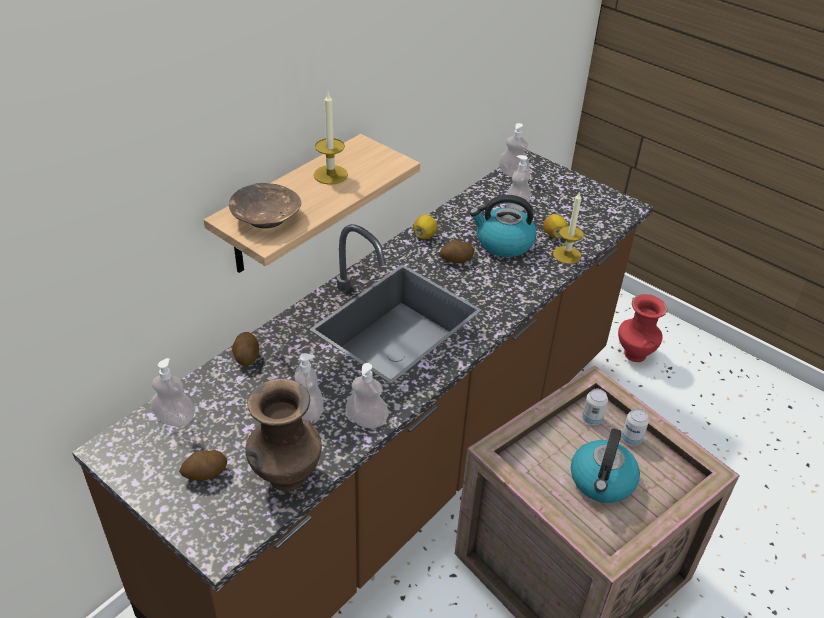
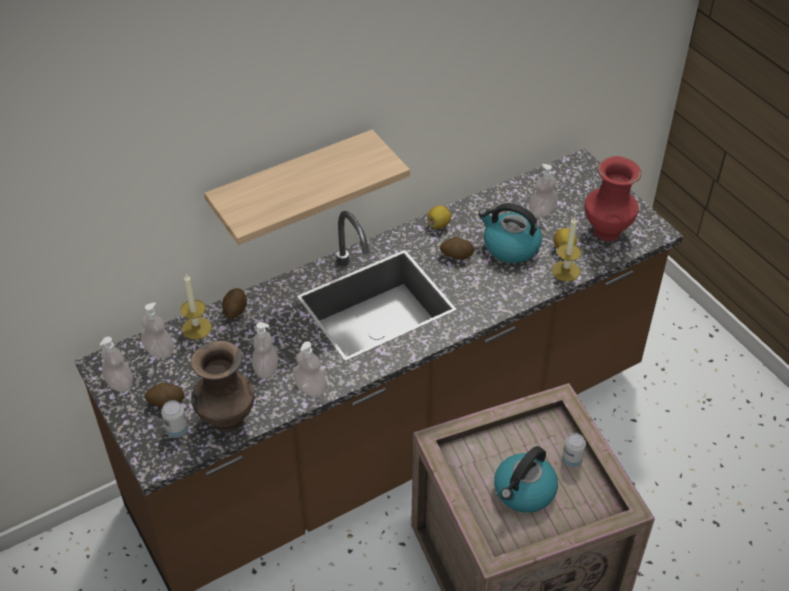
camera: 20 degrees right, 5 degrees up
brown bowl [229,183,301,229] -> none
candle [314,93,348,185] -> candle moved to [180,274,212,340]
soap dispenser [499,123,530,177] -> soap dispenser moved to [100,337,133,392]
can [582,389,608,425] -> can moved to [161,400,188,438]
red vase [618,294,667,362] -> red vase moved to [585,156,641,241]

